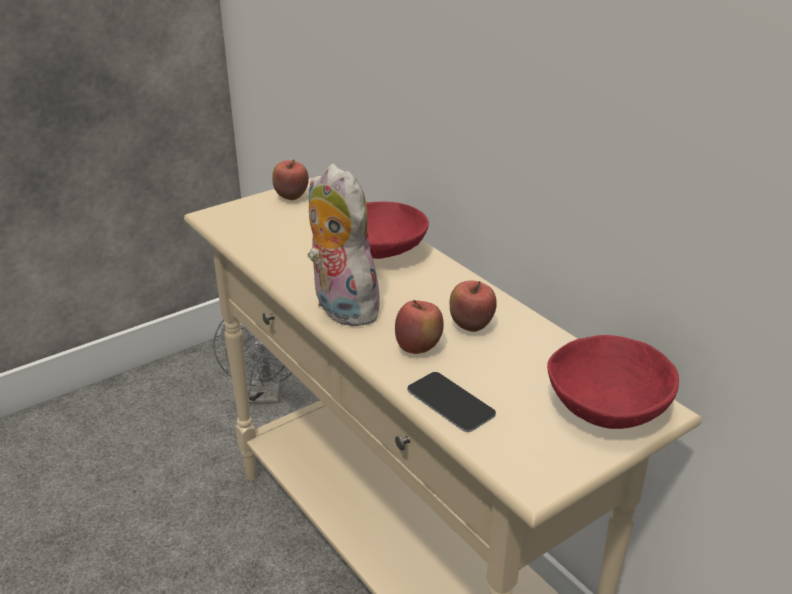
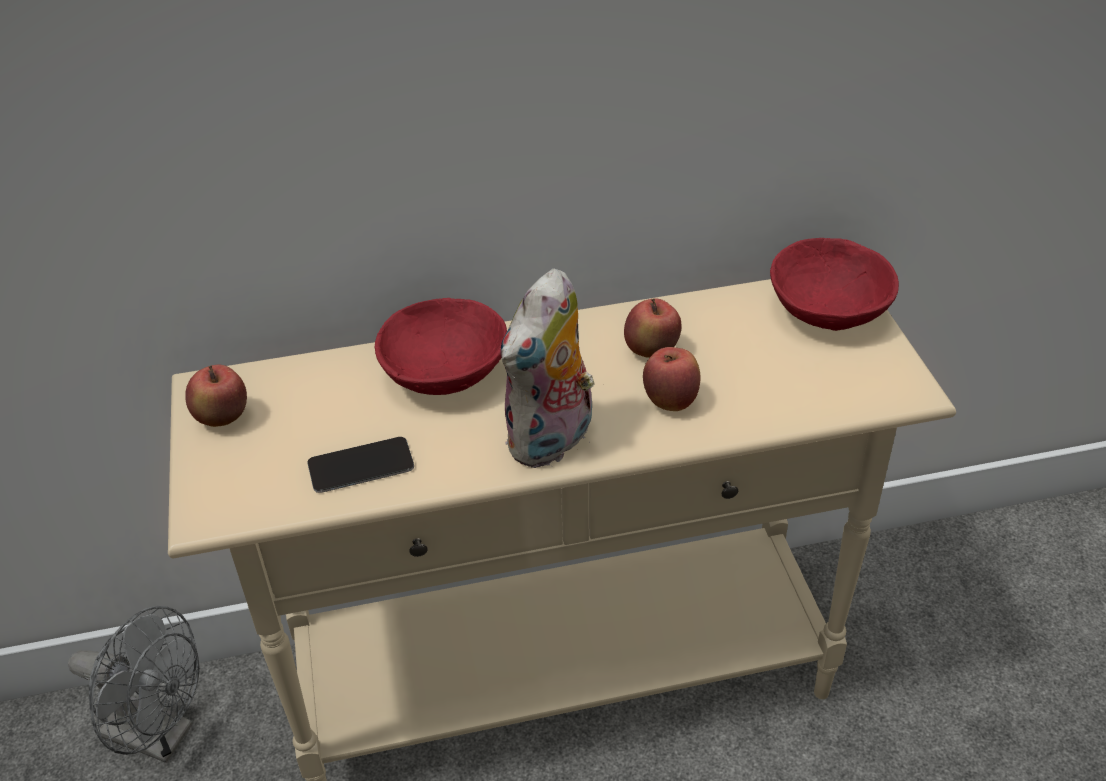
camera: 65 degrees left, 10 degrees up
plush toy [308,164,384,327] -> plush toy turned 45 degrees counterclockwise [501,269,594,468]
phone [408,372,496,432] -> phone moved to [307,437,414,493]

